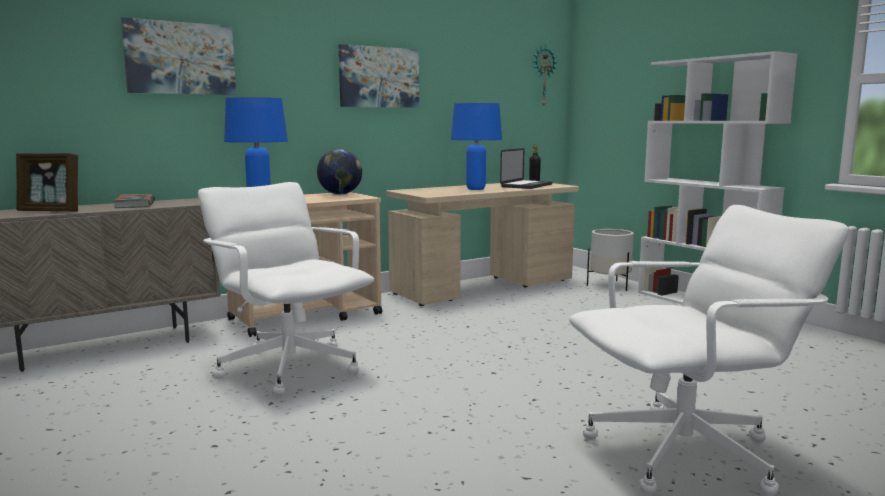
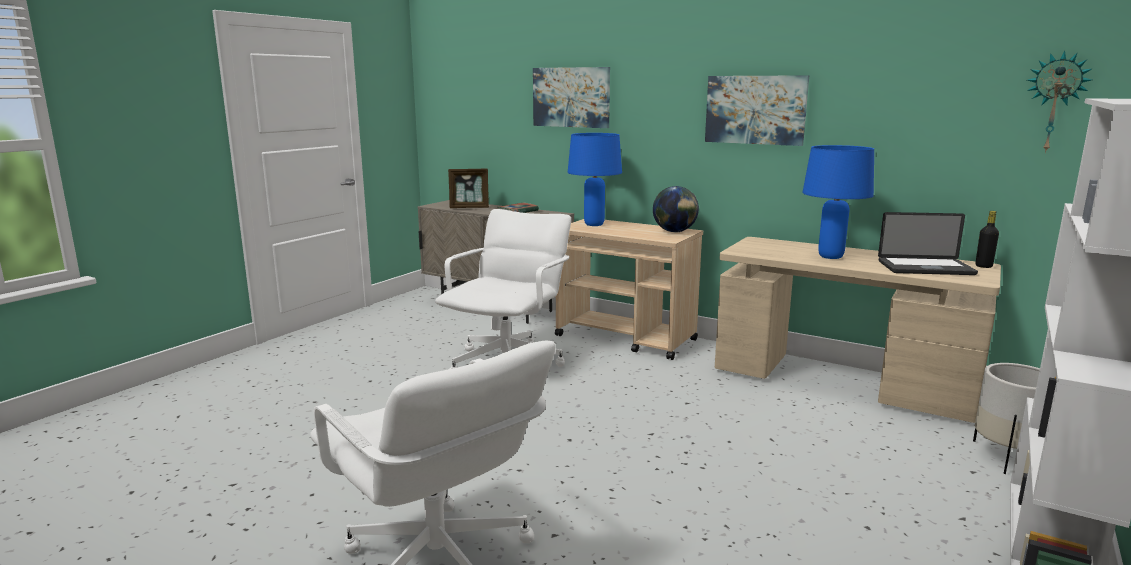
camera: 65 degrees right, 5 degrees up
picture frame [16,153,78,212] -> picture frame turned 75 degrees counterclockwise [448,168,489,208]

